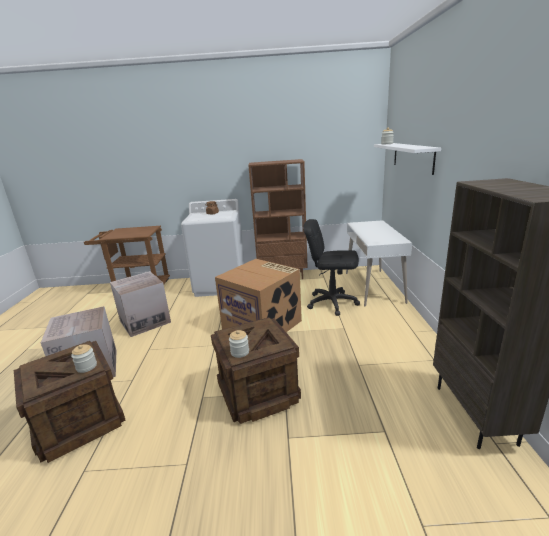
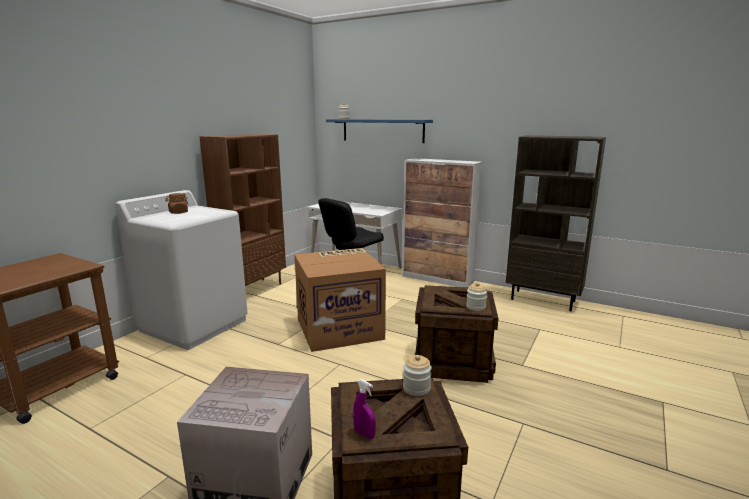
camera: 60 degrees left, 5 degrees down
cardboard box [110,271,171,337] -> none
white shelf [374,143,441,175] -> blue shelf [326,119,433,143]
none -> purple spray bottle [353,379,376,439]
none -> cabinet [402,158,482,287]

